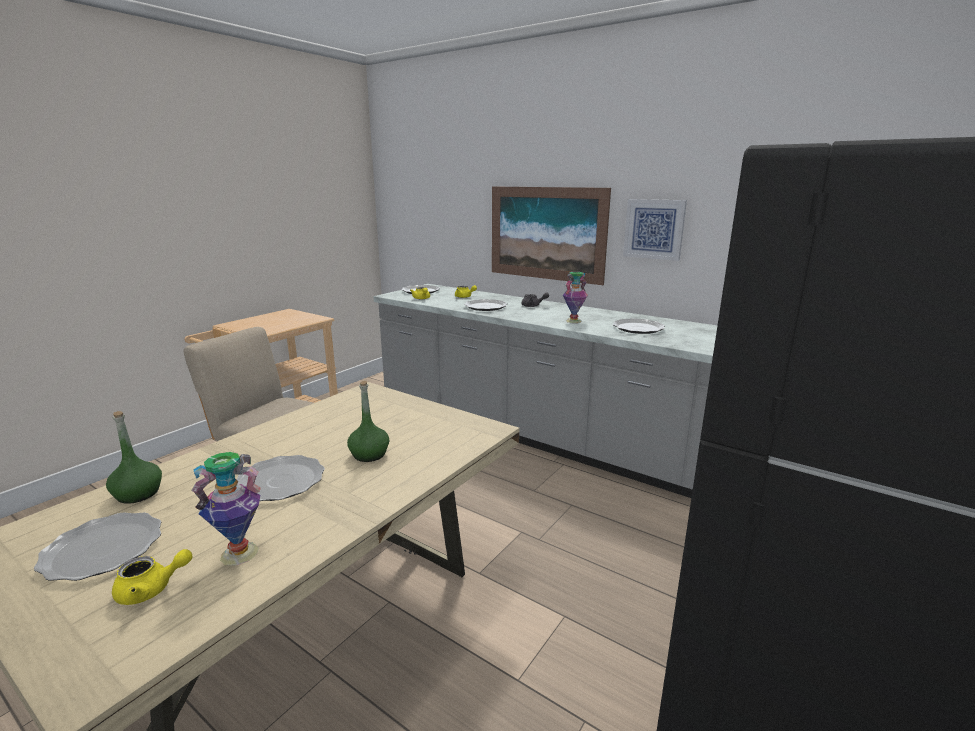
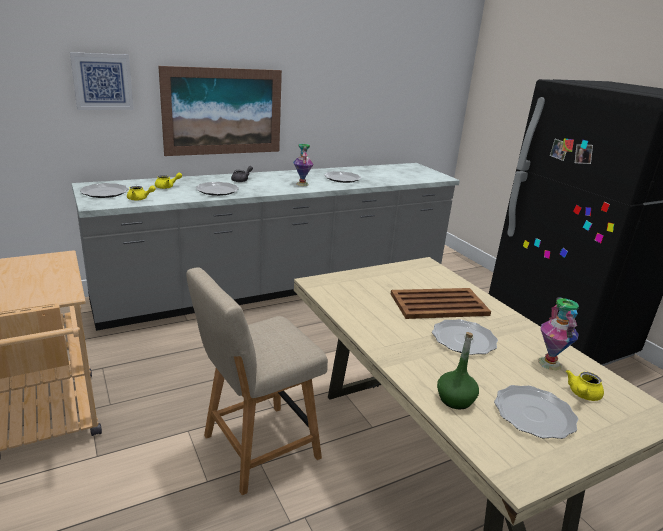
camera: 65 degrees left, 5 degrees up
yellow teapot [112,549,193,605] -> yellow teapot turned 150 degrees counterclockwise [566,370,604,401]
green bottle [347,381,389,462] -> brown tray [391,288,491,319]
picture [623,199,687,261] -> picture moved to [70,52,134,110]

